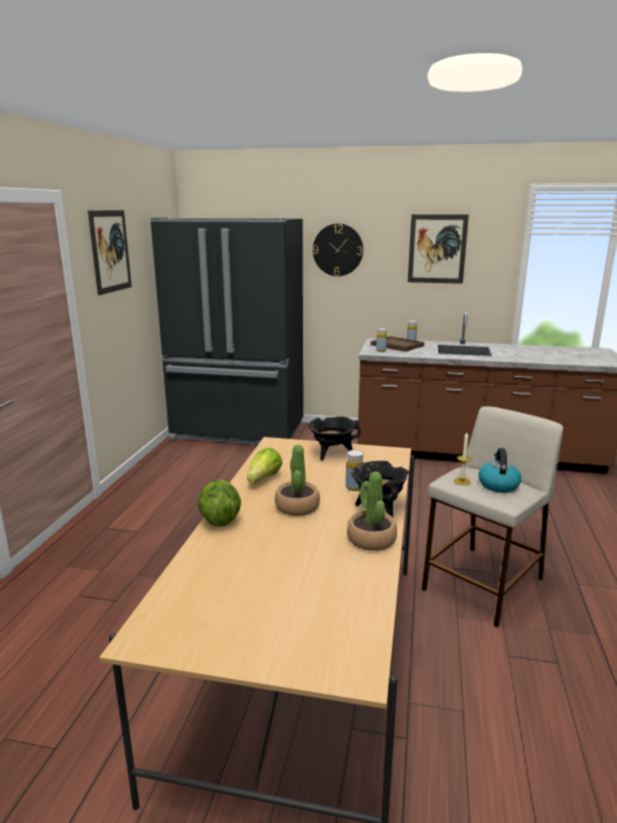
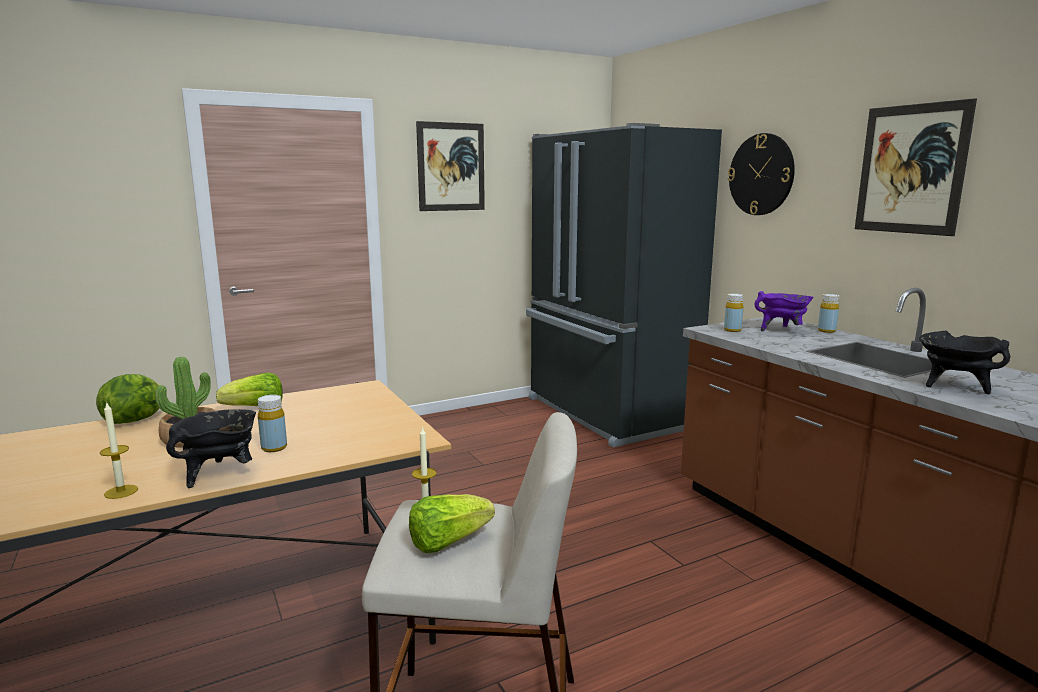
camera: 50 degrees right, 5 degrees down
black cooking pot [308,417,361,460] -> black cooking pot moved to [919,331,1010,394]
potted plant [347,471,397,551] -> candle [100,402,138,499]
brown tray [371,336,424,352] -> purple cooking pot [755,291,814,331]
kettle [478,448,521,493] -> lettuce [409,494,495,553]

